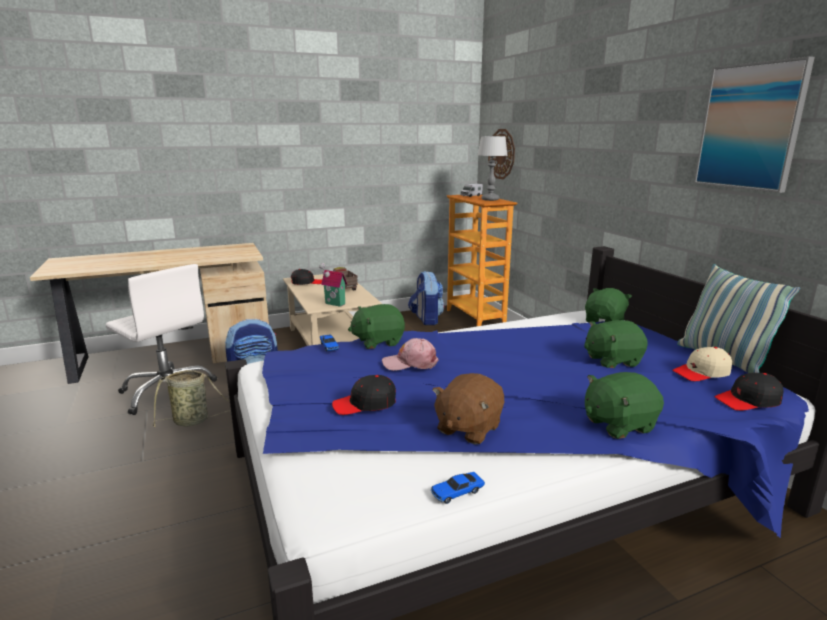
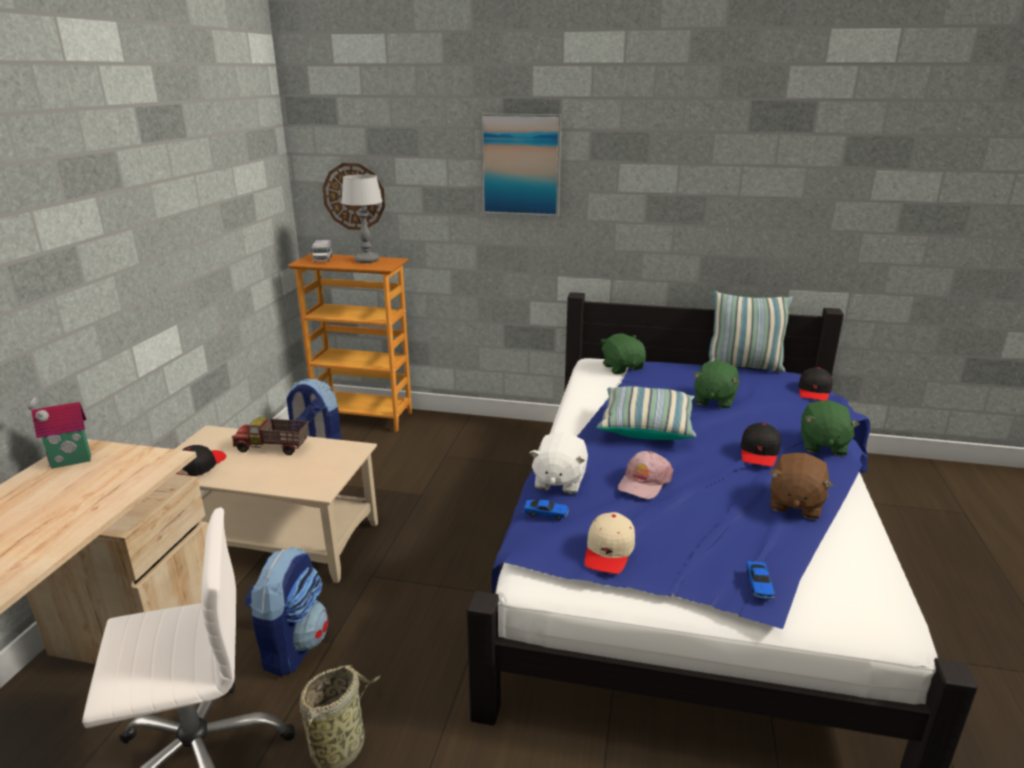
camera: 55 degrees left, 5 degrees up
toy house [319,263,347,307] -> toy house moved to [25,397,91,469]
black cap [332,375,396,415] -> black cap moved to [741,423,781,467]
green plush toy [348,304,405,349] -> white plush toy [529,432,588,494]
toy car [431,472,485,504] -> toy car moved to [746,561,775,599]
brown plush toy [432,373,504,445] -> brown plush toy turned 45 degrees clockwise [769,453,834,520]
beige cap [673,347,732,381] -> beige cap moved to [584,512,635,574]
picture [694,56,815,193] -> picture moved to [481,113,562,217]
none -> pillow [596,386,696,440]

